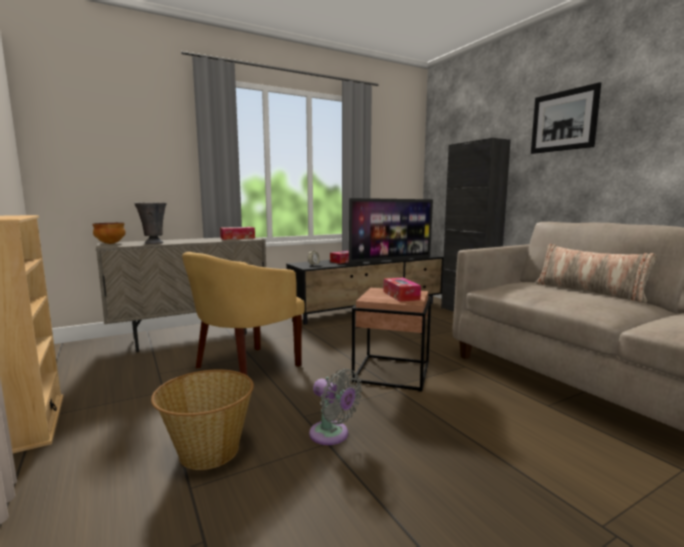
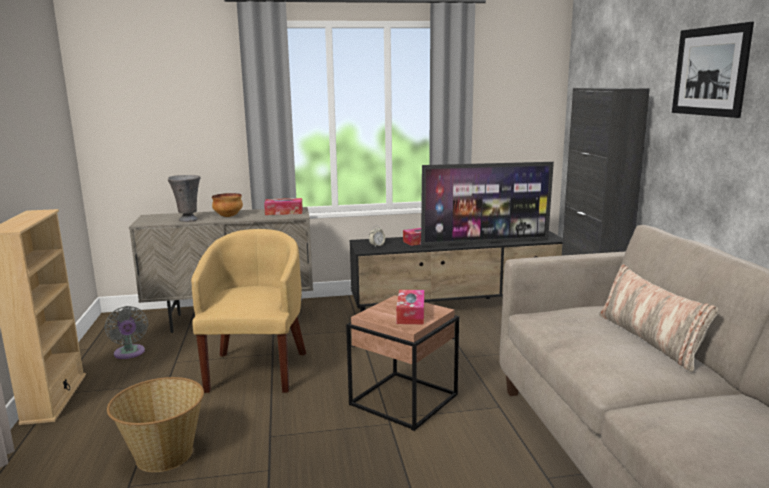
camera: 20 degrees right, 5 degrees up
bowl [92,223,126,244] -> bowl moved to [212,193,243,217]
yellow armchair [182,252,305,375] -> yellow armchair turned 120 degrees clockwise [191,229,306,393]
grey fan [309,369,362,445] -> grey fan moved to [104,306,148,359]

